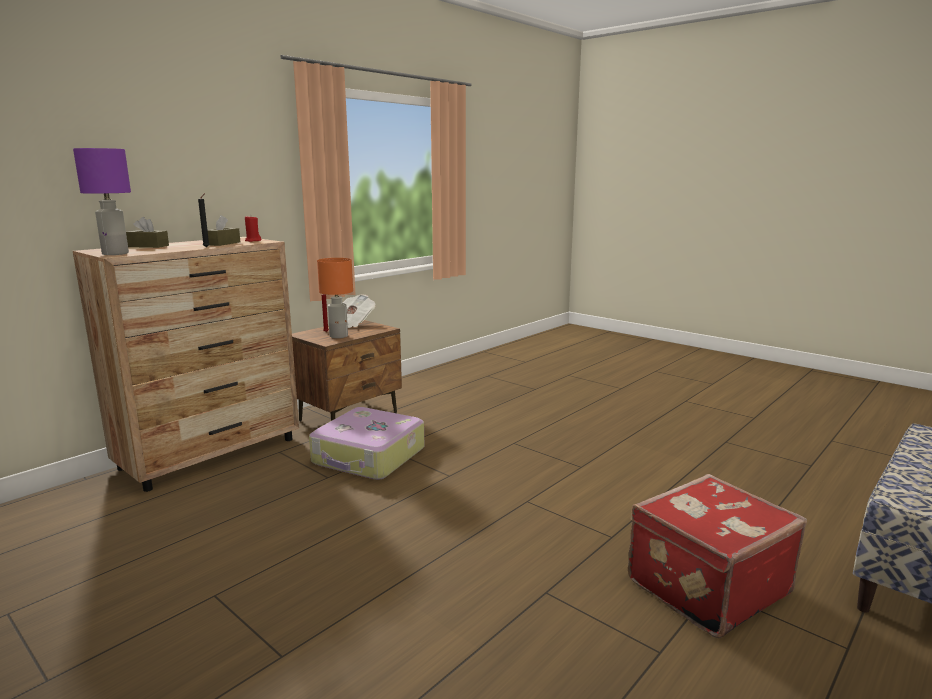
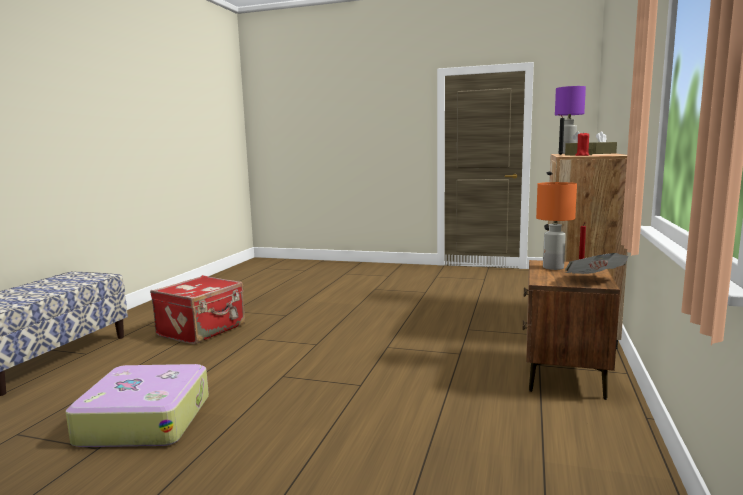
camera: 155 degrees right, 5 degrees down
suitcase [309,407,424,480] -> suitcase moved to [65,364,209,447]

